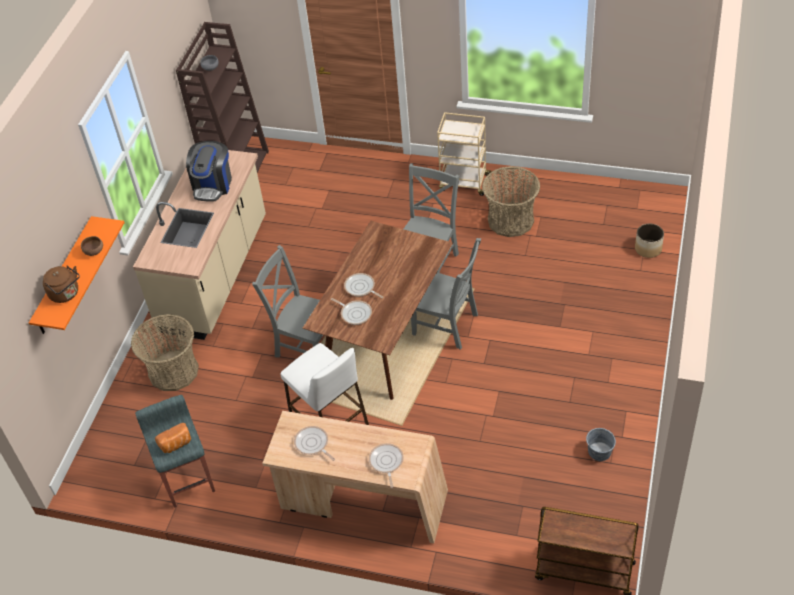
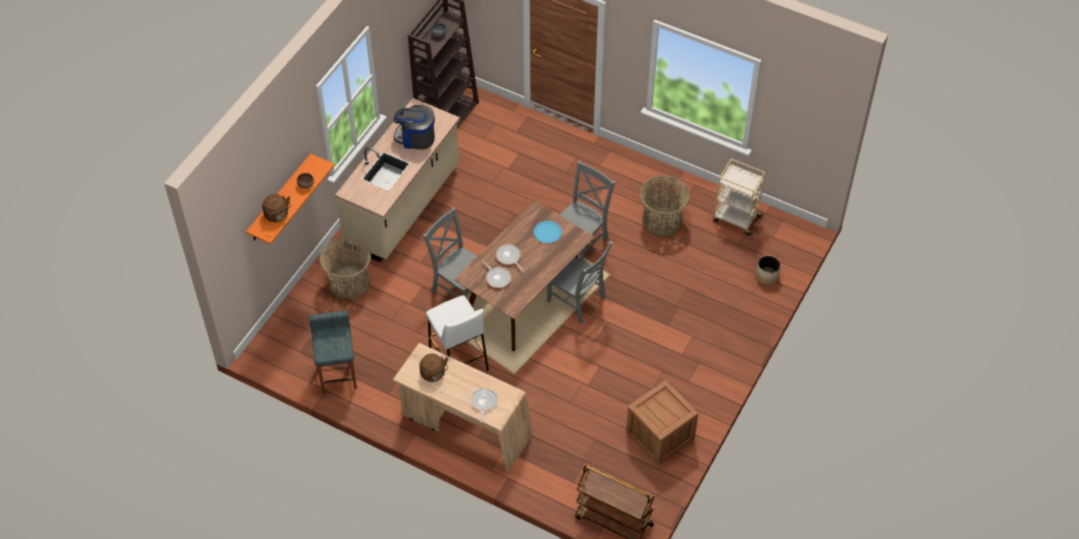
camera: 10 degrees right, 5 degrees up
bread [155,423,191,453] -> none
coffee machine [186,141,232,202] -> coffee machine turned 75 degrees clockwise [394,105,435,150]
frying pan [294,426,335,461] -> brown kettle [420,354,448,382]
beige cart [437,112,491,196] -> beige cart moved to [713,159,765,236]
grey bucket [586,428,616,461] -> crate [626,380,698,464]
none -> blue plate [533,221,562,243]

